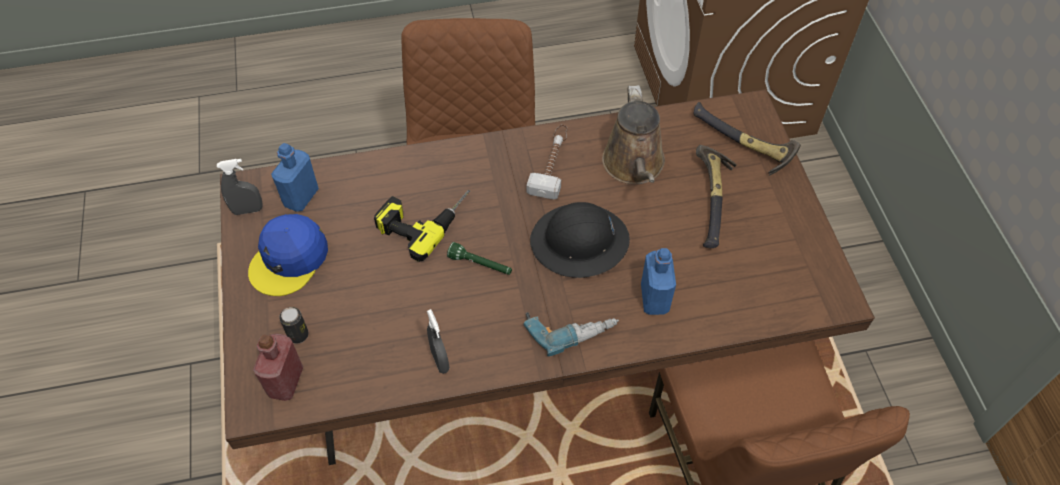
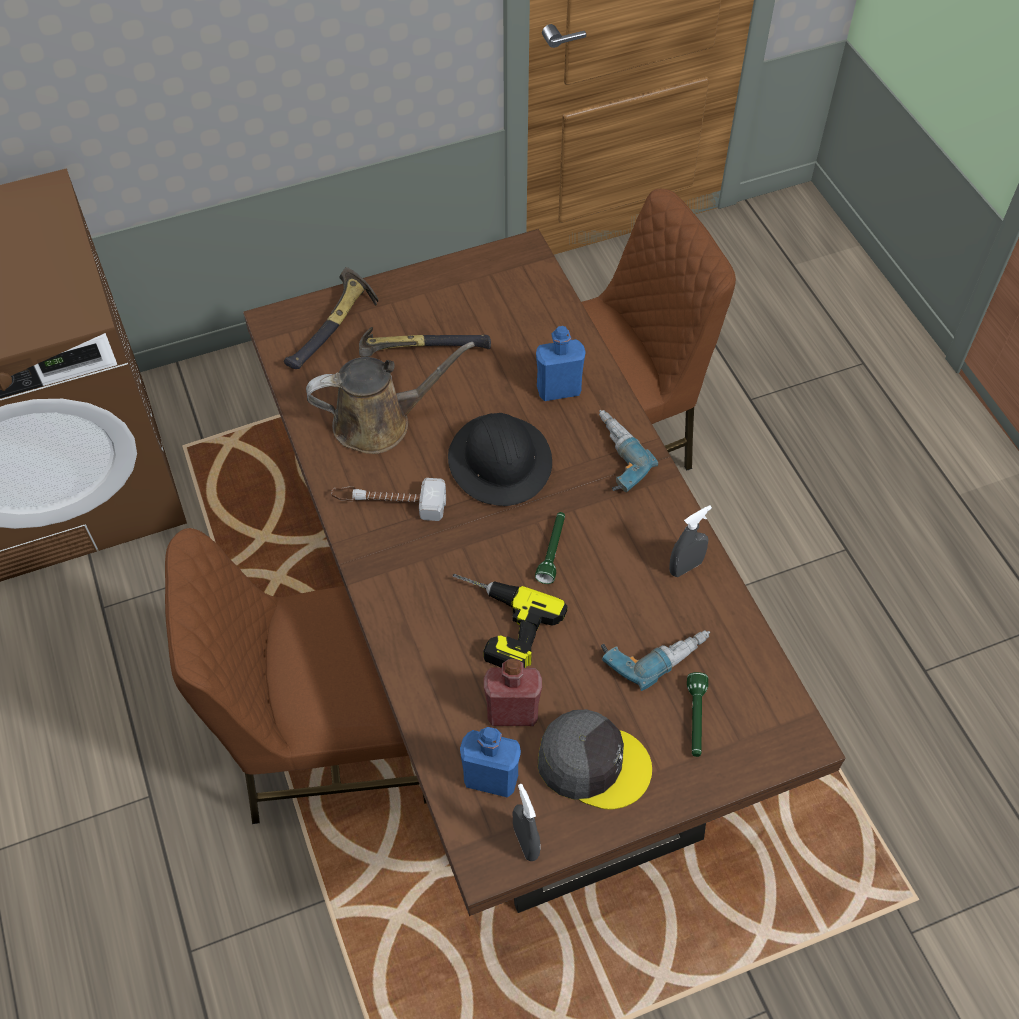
camera: 100 degrees left, 0 degrees up
blue cap [248,214,328,296] -> grey cap [538,709,652,810]
red bottle [253,334,303,401] -> red bottle moved to [484,659,542,726]
can [279,307,309,344] -> green flashlight [687,672,708,757]
none -> power drill [601,630,710,691]

